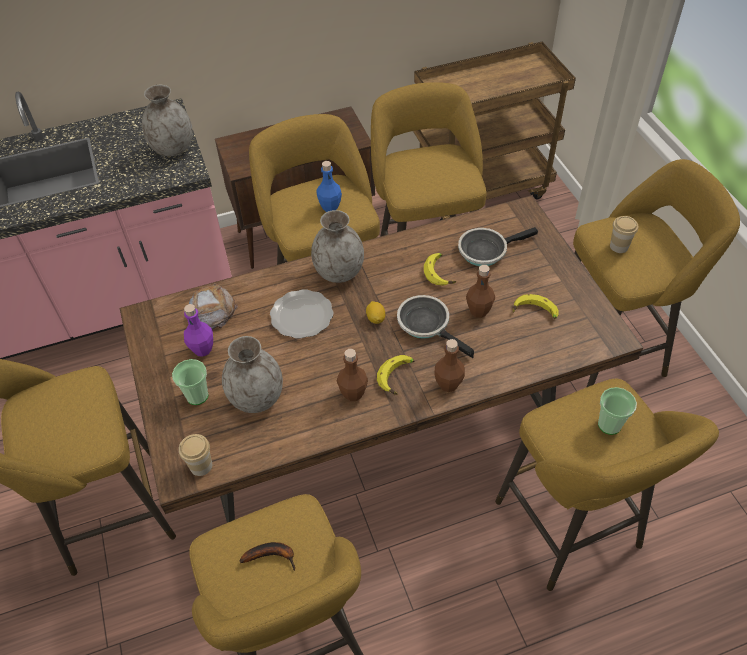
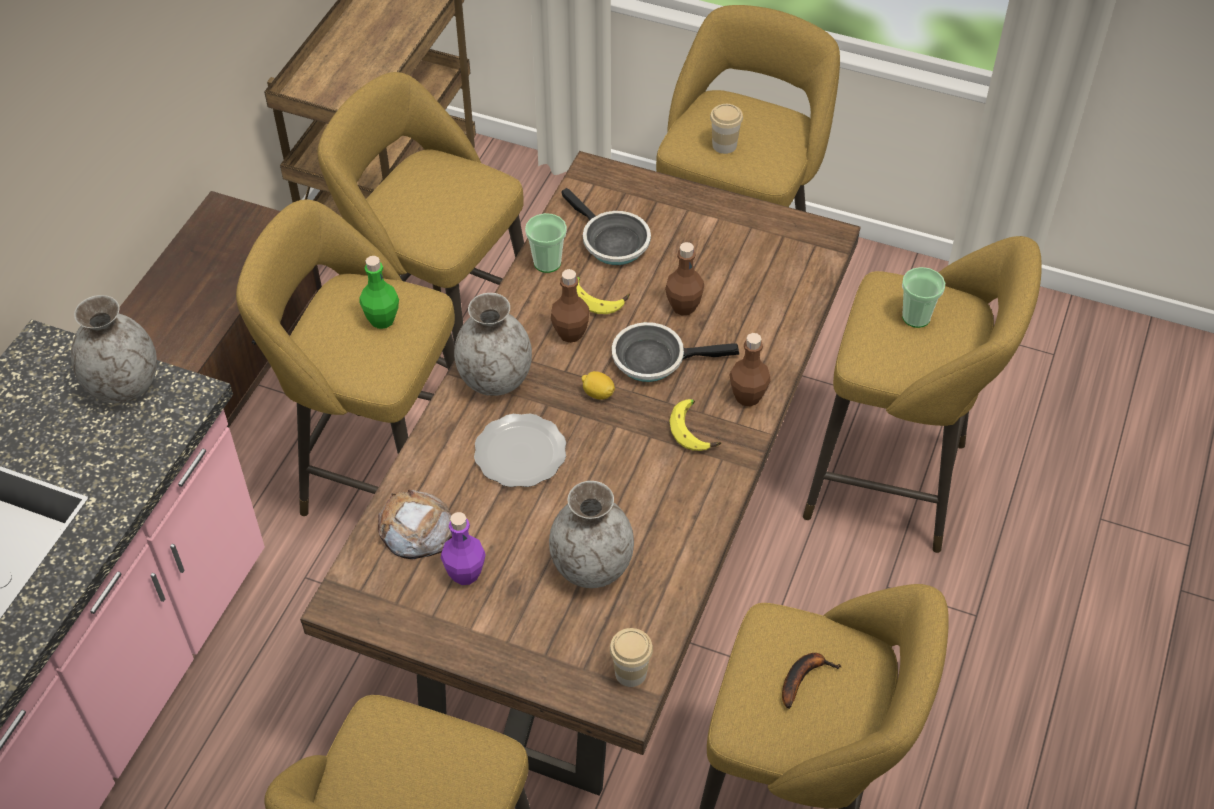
camera: 50 degrees left, 0 degrees up
cup [172,359,209,405] -> cup moved to [525,213,567,273]
blue bottle [316,161,342,212] -> green bottle [359,256,399,329]
brown bottle [337,349,368,401] -> brown bottle moved to [551,269,590,343]
frying pan [458,227,538,266] -> frying pan turned 60 degrees counterclockwise [561,188,651,265]
banana [513,294,559,319] -> none

